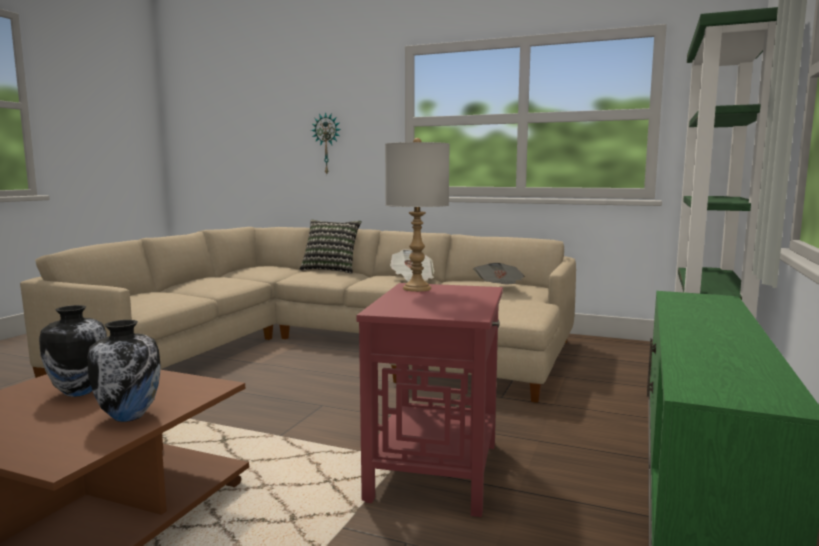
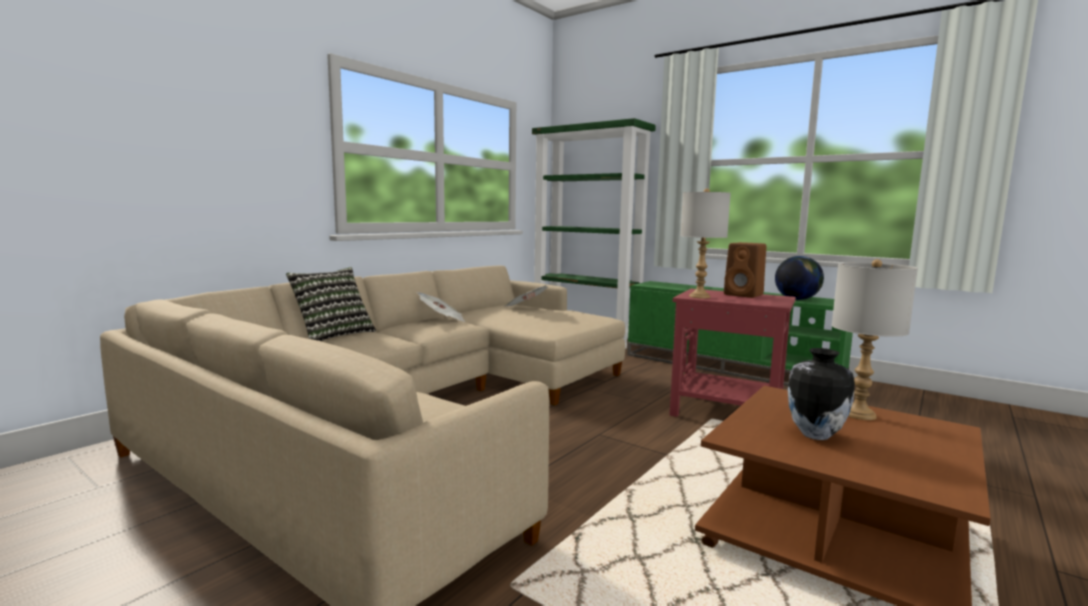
camera: 75 degrees left, 0 degrees up
vase [87,320,161,422] -> grey table lamp [832,259,918,420]
wall clock [311,112,341,174] -> none
none -> brown speaker [724,242,766,298]
none -> globe [775,256,824,300]

